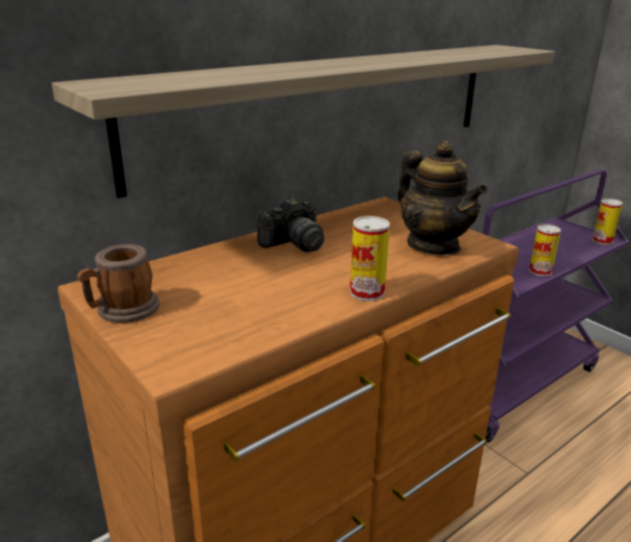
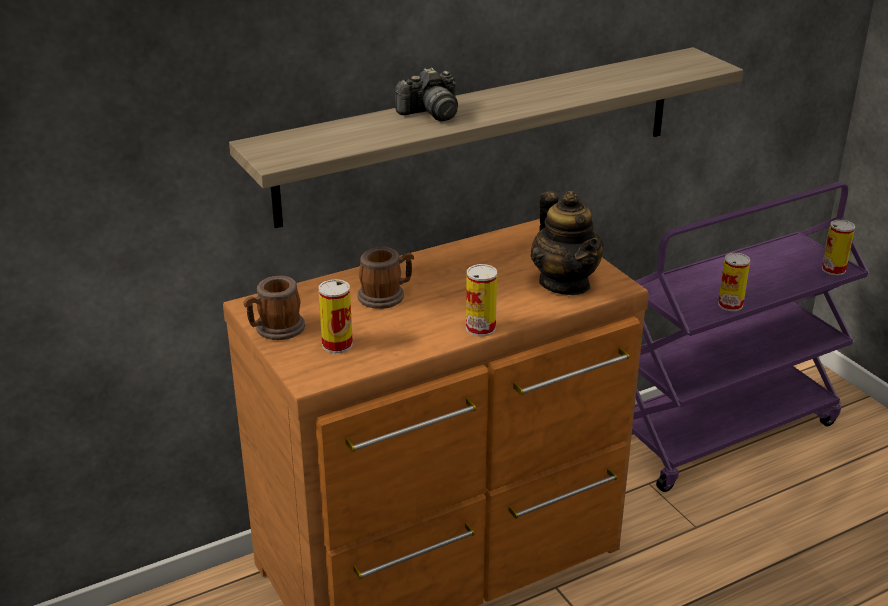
camera: 10 degrees right, 5 degrees up
camera [257,198,324,252] -> camera moved to [395,67,458,121]
none -> can [318,279,353,353]
none -> mug [357,246,414,309]

